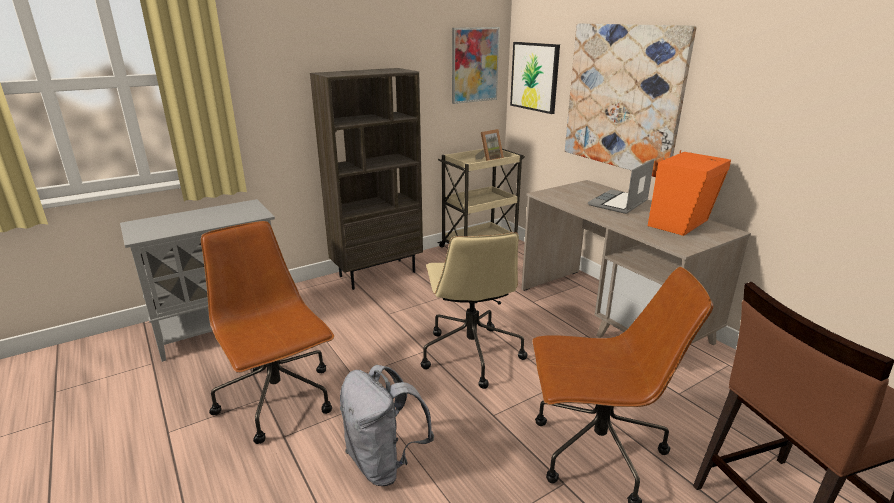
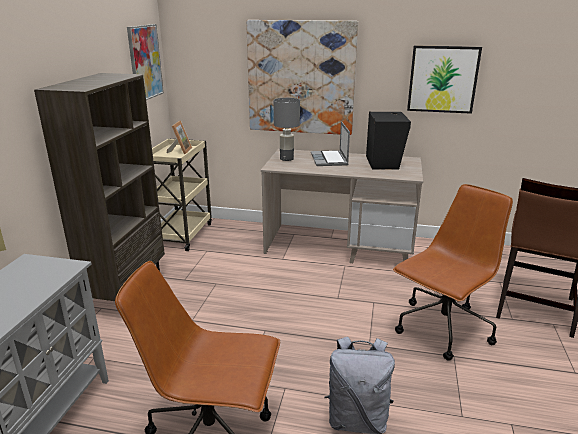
camera: 45 degrees left, 0 degrees up
beige office chair [421,232,527,389] -> none
picture [510,42,560,114] -> picture moved to [407,45,482,114]
orange speaker [648,150,731,236] -> black speaker [366,112,411,169]
none -> grey table lamp [274,98,300,161]

